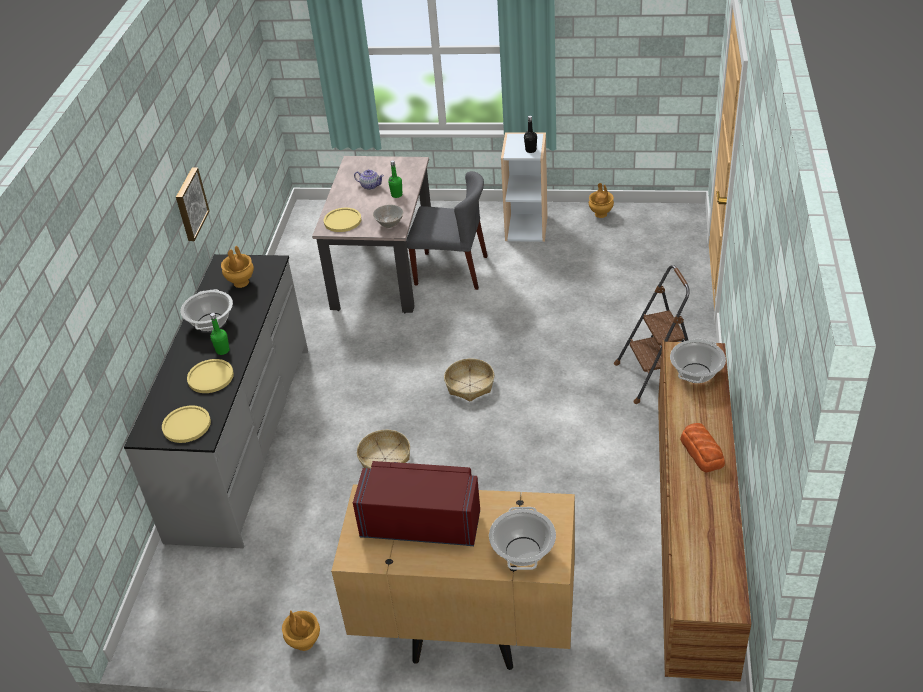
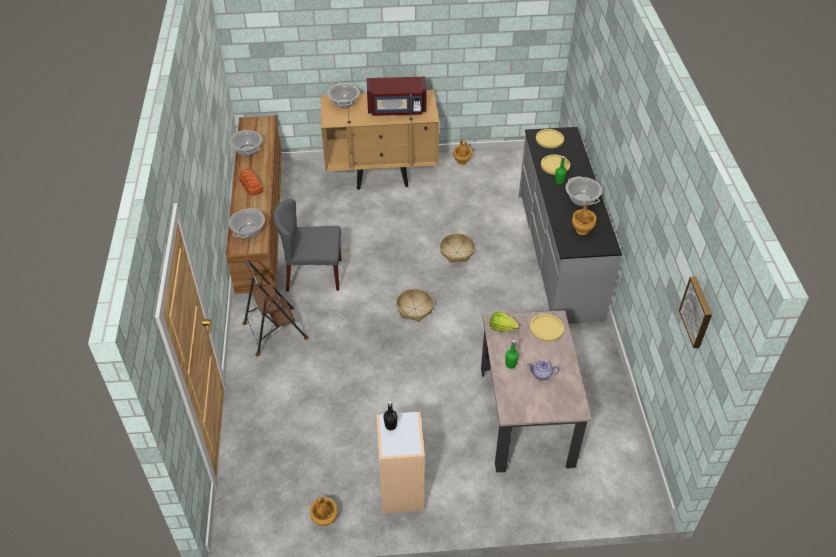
camera: 165 degrees right, 5 degrees up
picture [176,167,210,241] -> picture moved to [679,276,712,348]
grey bowl [373,205,403,228] -> lettuce [490,311,520,332]
grey chair [406,171,487,290] -> grey chair moved to [273,199,341,292]
none -> cooking pot [229,130,262,156]

